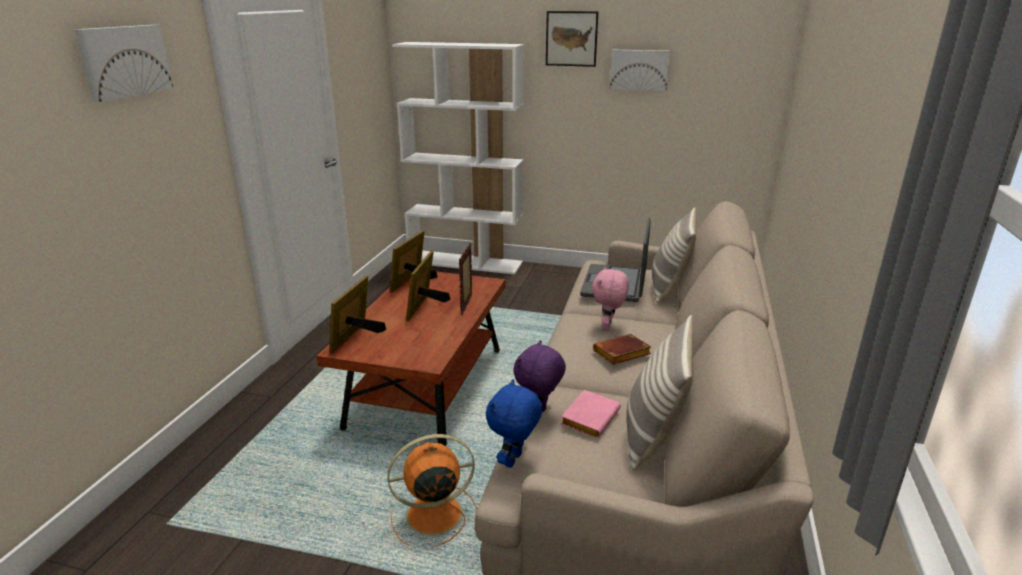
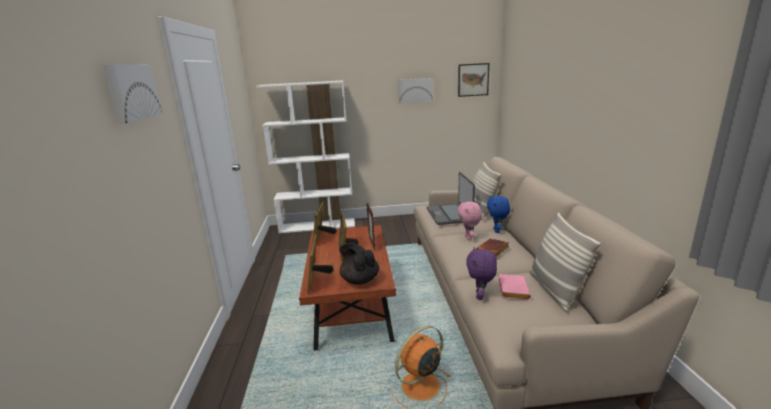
camera: 20 degrees left, 5 degrees down
blue plush toy [486,379,543,468] -> blue plush toy moved to [487,195,510,233]
picture [546,11,598,67] -> picture moved to [458,63,489,97]
none -> black teapot [339,242,379,285]

